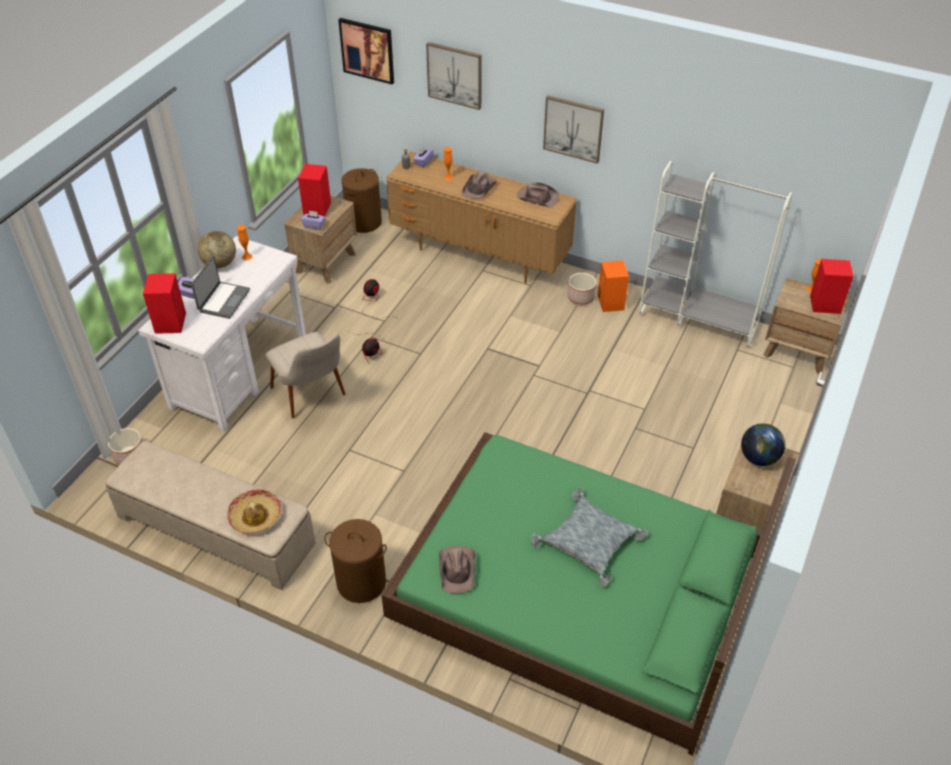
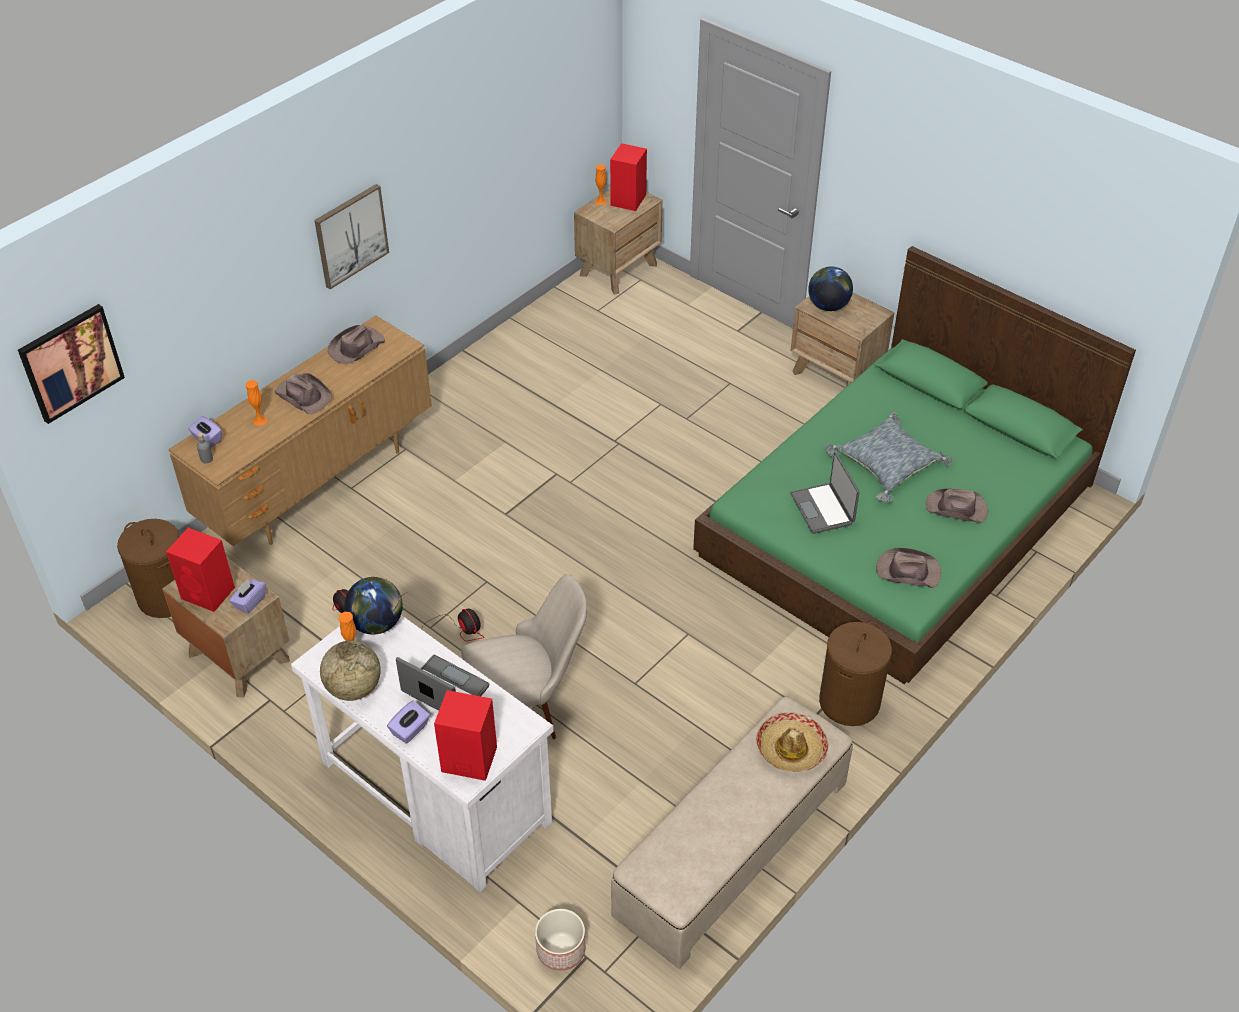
camera: 75 degrees left, 0 degrees up
picture [426,42,482,110] -> none
planter [568,273,596,305] -> none
orange speaker [598,260,629,312] -> none
grey clothes rack [639,161,792,347] -> none
none -> globe [344,577,403,635]
none -> laptop [790,452,860,534]
none -> brown hat [926,488,988,523]

